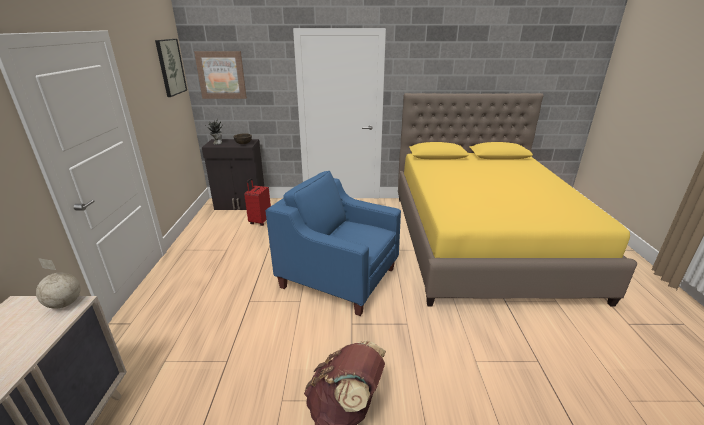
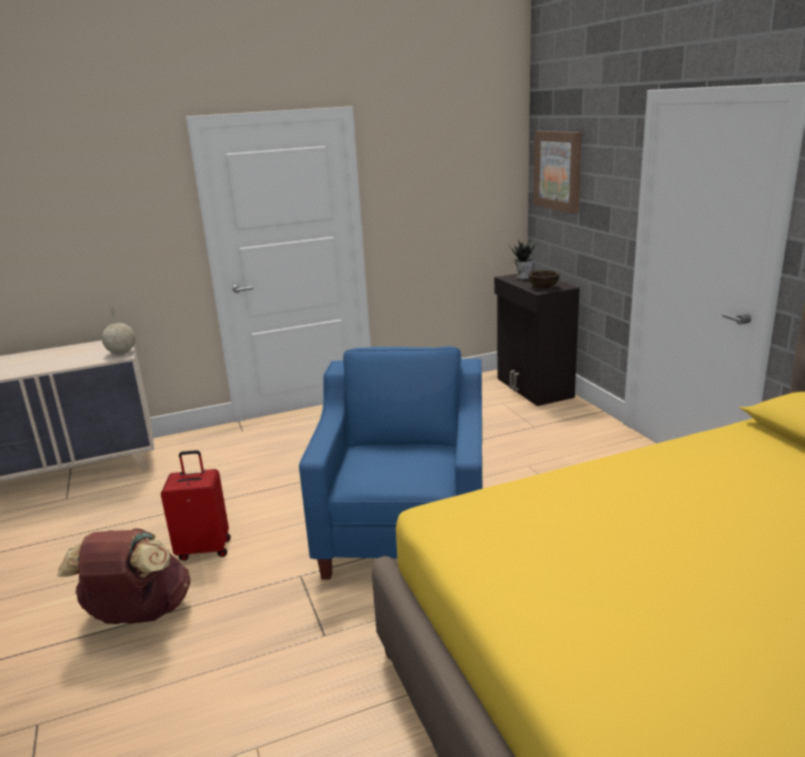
camera: 70 degrees right, 5 degrees down
picture [155,39,187,97] -> none
red suitcase [244,178,271,226] -> red suitcase moved to [161,450,231,561]

